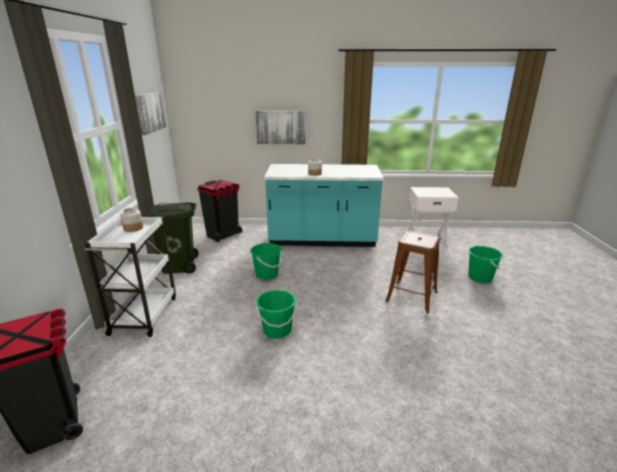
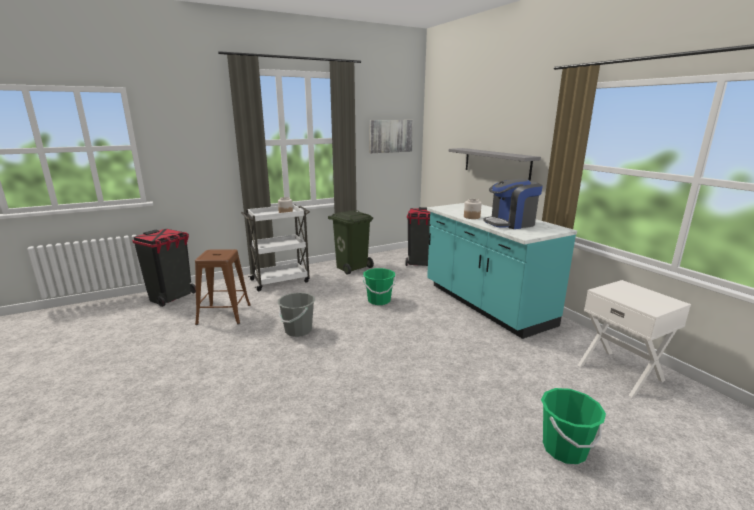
camera: 60 degrees right, 5 degrees down
picture [255,111,306,144] -> grey shelf [449,148,541,181]
green bucket [255,290,297,339] -> grey bucket [278,292,315,337]
brown stool [385,231,440,314] -> brown stool moved to [195,249,251,325]
none -> coffee machine [483,179,543,229]

